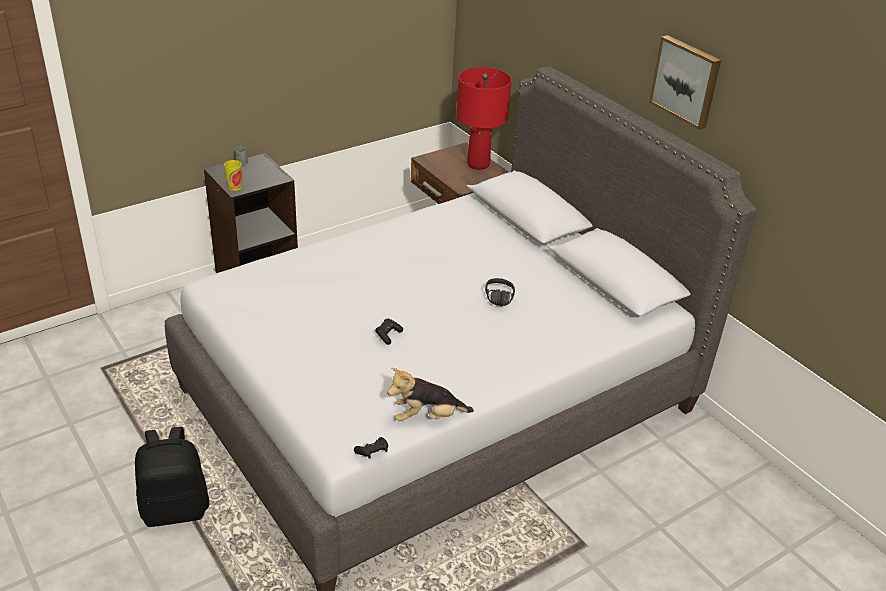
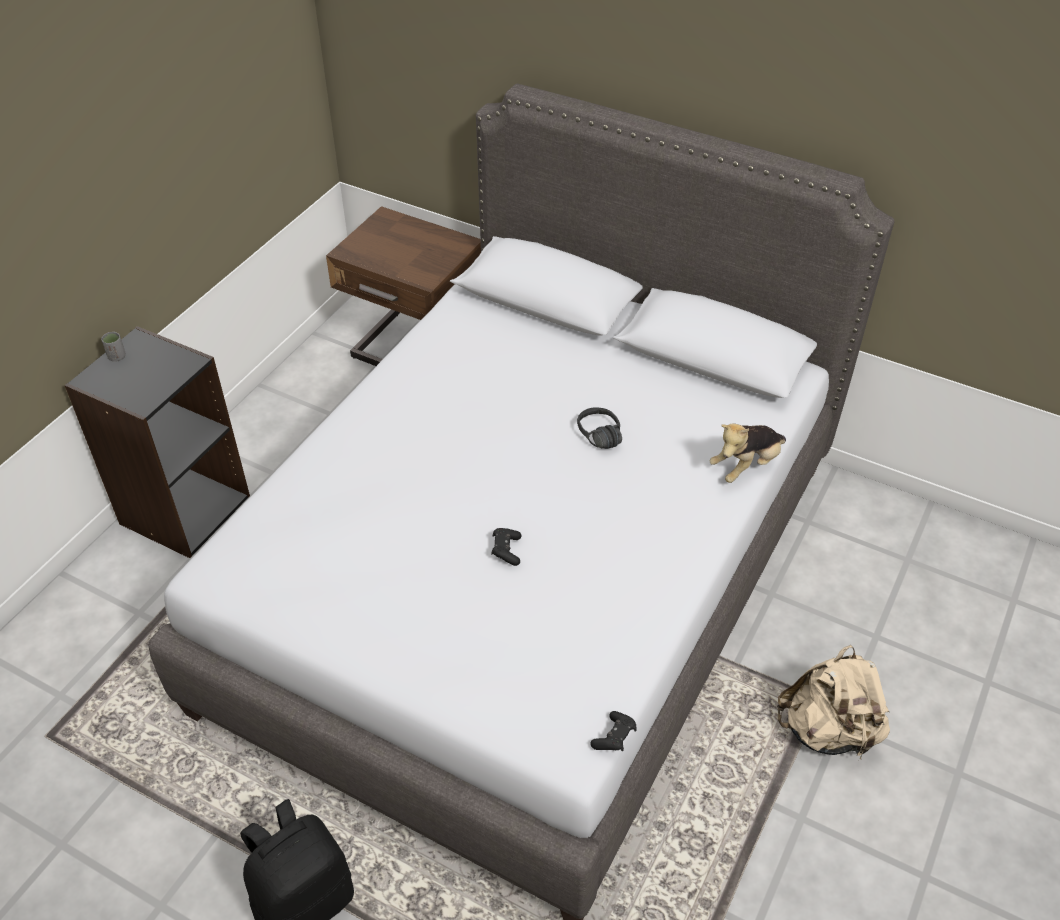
camera: 25 degrees left, 10 degrees up
cup [224,160,242,191] -> none
plush toy [387,368,474,421] -> plush toy moved to [709,424,786,483]
red table lamp [456,67,512,170] -> none
picture [649,35,721,130] -> none
none -> beige backpack [777,645,890,761]

